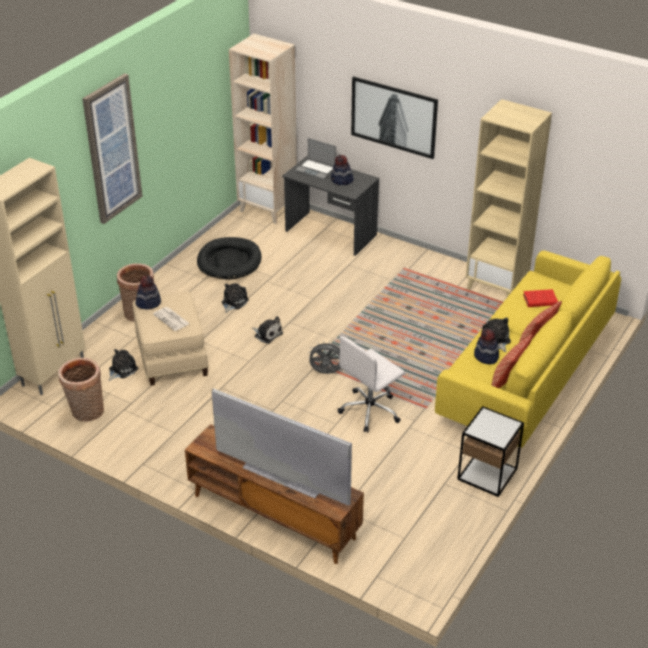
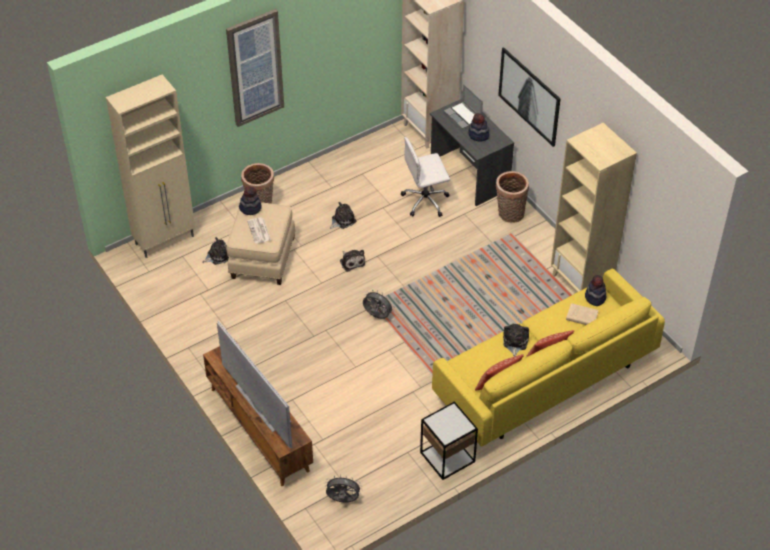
camera: 25 degrees right, 10 degrees up
basket [58,358,104,422] -> basket moved to [496,171,529,223]
black dog bed [197,237,262,280] -> none
white office chair [337,336,405,432] -> white office chair moved to [401,137,450,217]
hat [474,328,499,364] -> hat moved to [585,275,607,306]
red book [523,289,558,307] -> beige book [566,303,598,325]
none -> grey fan [325,475,362,503]

